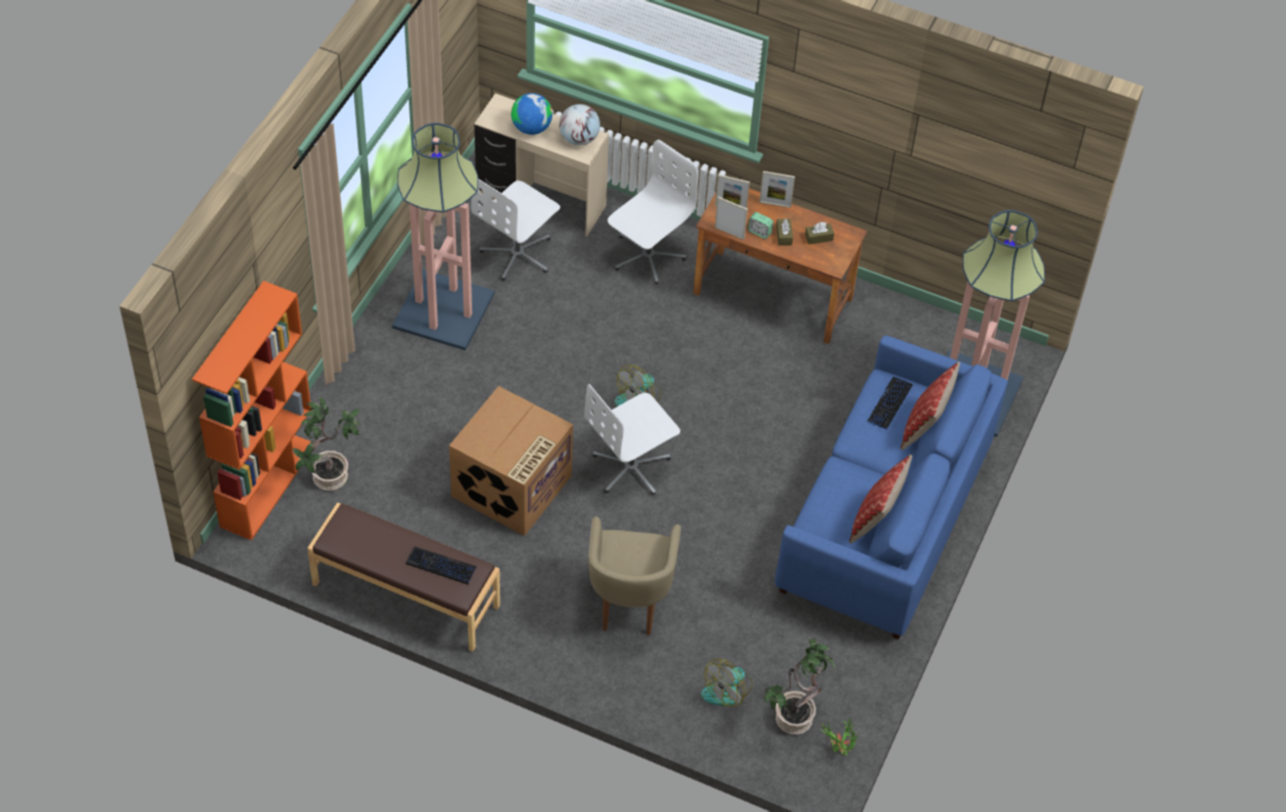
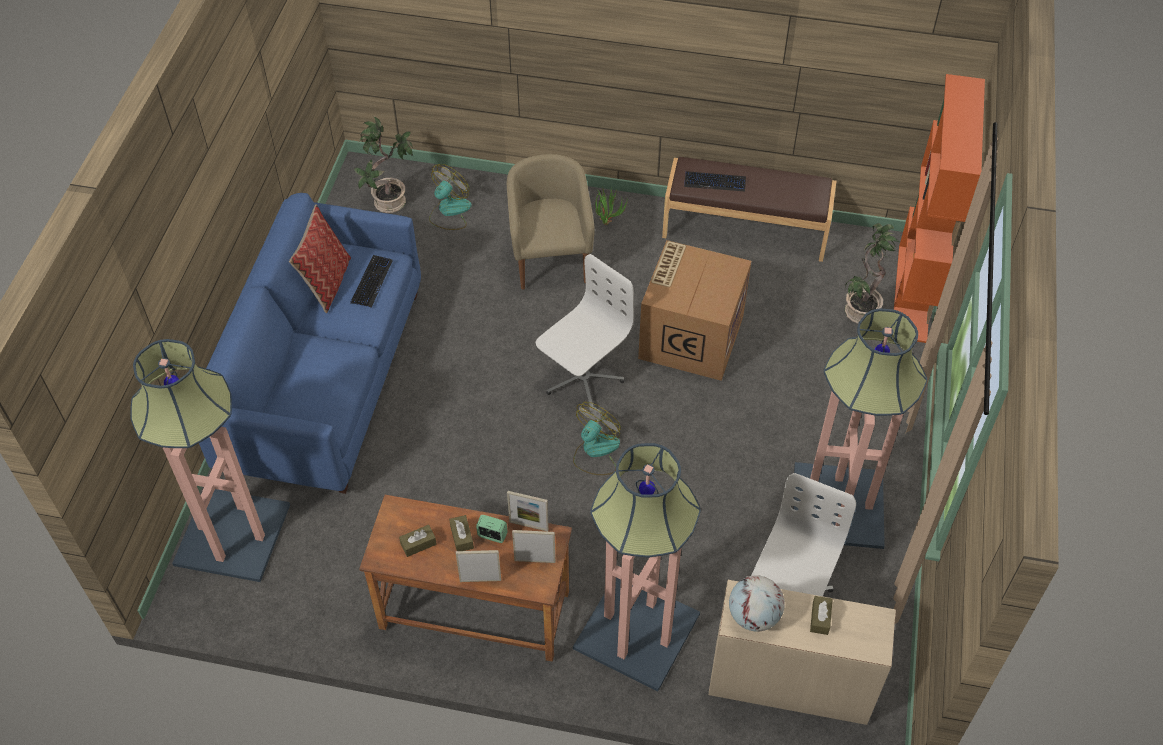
camera: 170 degrees right, 0 degrees up
globe [511,93,552,135] -> brown tissue box [810,596,833,635]
white office chair [608,140,698,285] -> floor lamp [573,443,701,691]
potted plant [820,718,857,756] -> potted plant moved to [595,186,628,225]
keyboard [868,377,913,430] -> keyboard moved to [350,255,393,308]
pillow [900,362,960,450] -> none

